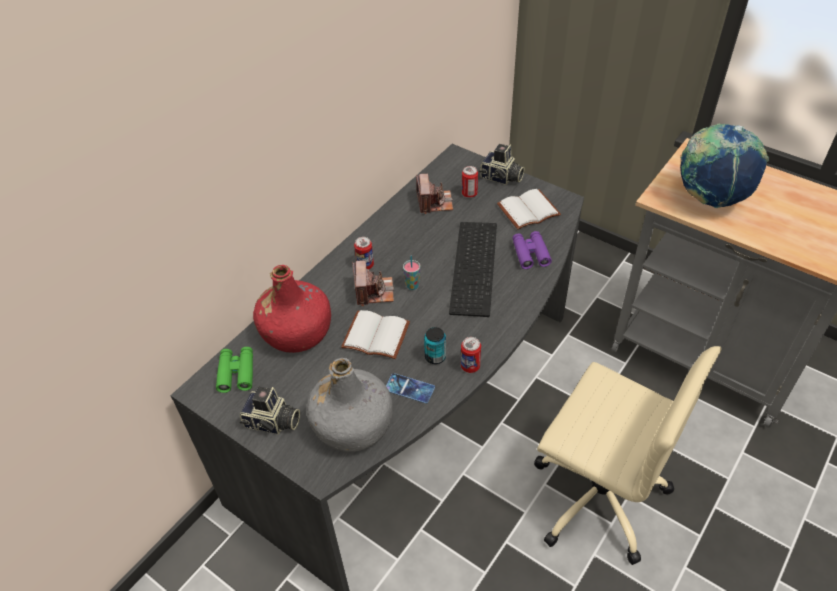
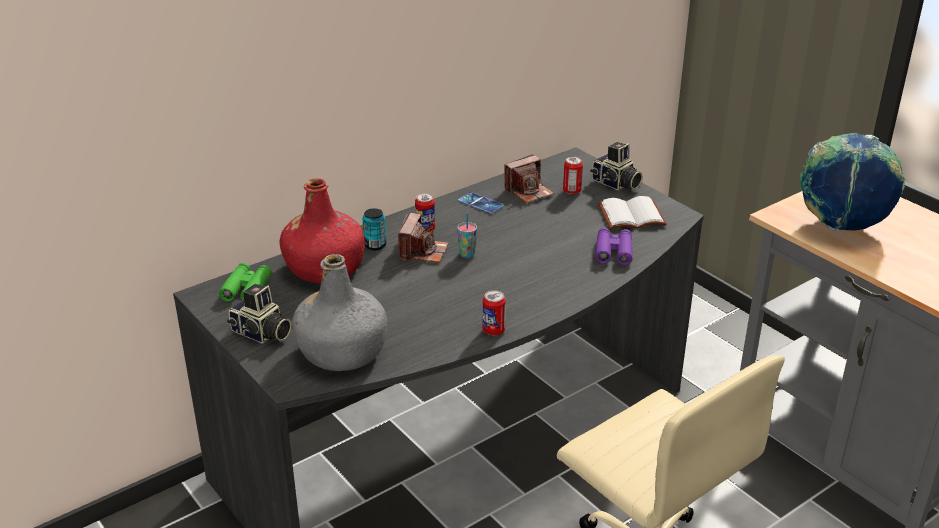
camera: 15 degrees right, 15 degrees down
white book [341,310,410,359] -> none
phone [386,373,435,403] -> phone moved to [458,192,504,213]
camera [416,174,453,214] -> camera turned 45 degrees clockwise [504,154,554,203]
can [424,327,446,364] -> can moved to [362,208,386,250]
keyboard [449,222,497,317] -> none

